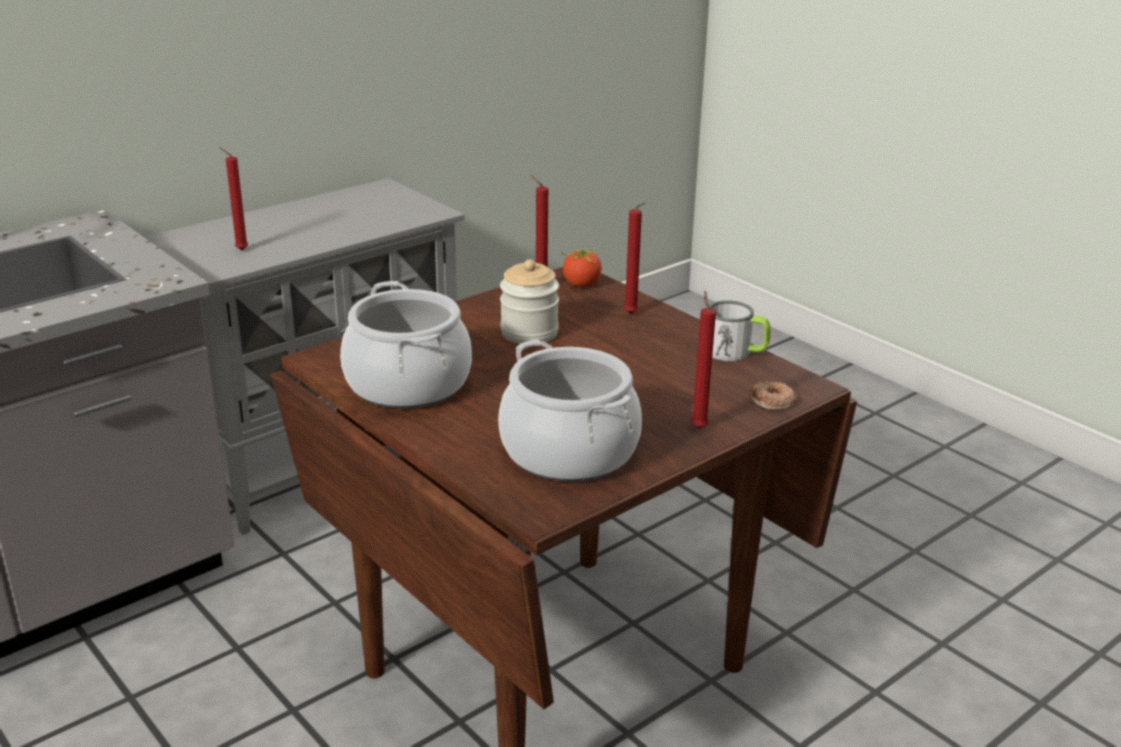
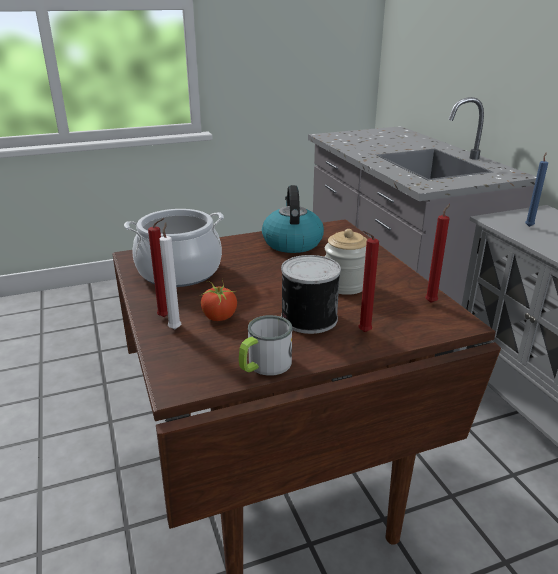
camera: 110 degrees right, 0 degrees up
red candle [219,147,248,250] -> blue candle [525,153,548,227]
cooking pot [340,281,472,409] -> kettle [262,185,324,253]
tomato [561,248,602,287] -> tomato moved to [200,280,237,321]
donut [751,381,798,410] -> none
none -> white candle [159,222,181,329]
none -> can [281,255,341,334]

